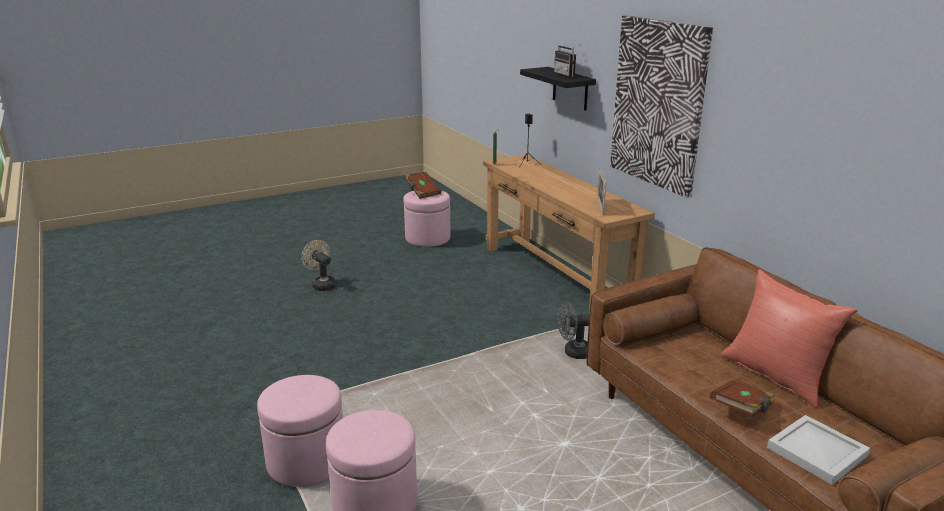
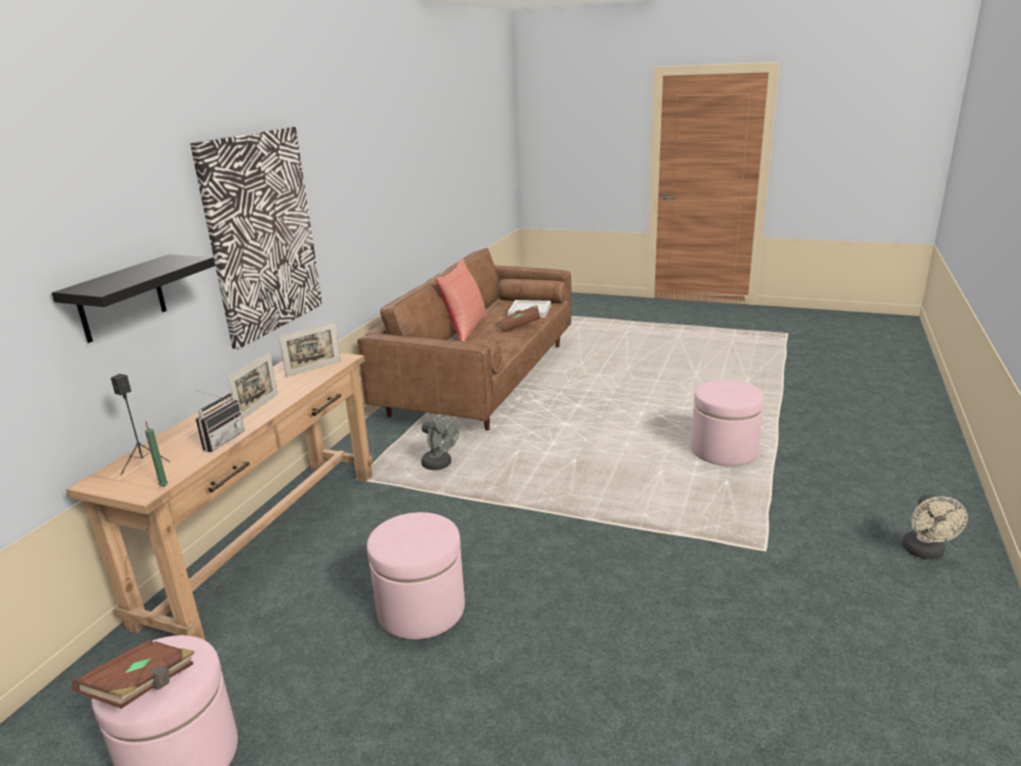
camera: 130 degrees left, 0 degrees up
pink ottoman [257,375,343,487] -> pink ottoman moved to [367,512,465,640]
beige fan [301,240,337,291] -> beige fan moved to [902,495,968,559]
radio [554,38,576,77] -> radio moved to [195,390,245,452]
none -> picture frame [228,352,278,420]

